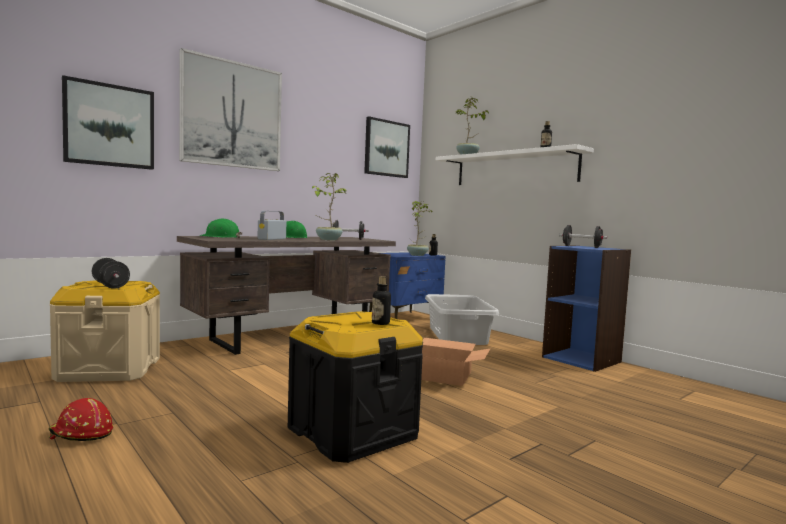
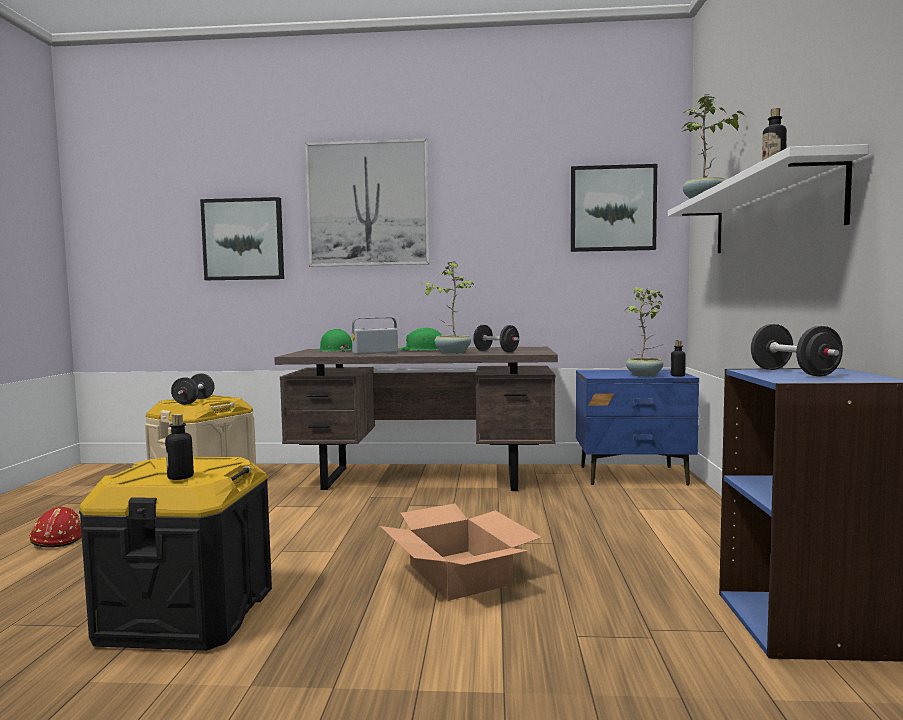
camera: 45 degrees right, 0 degrees up
grey laundry basket [425,294,499,345] -> none

